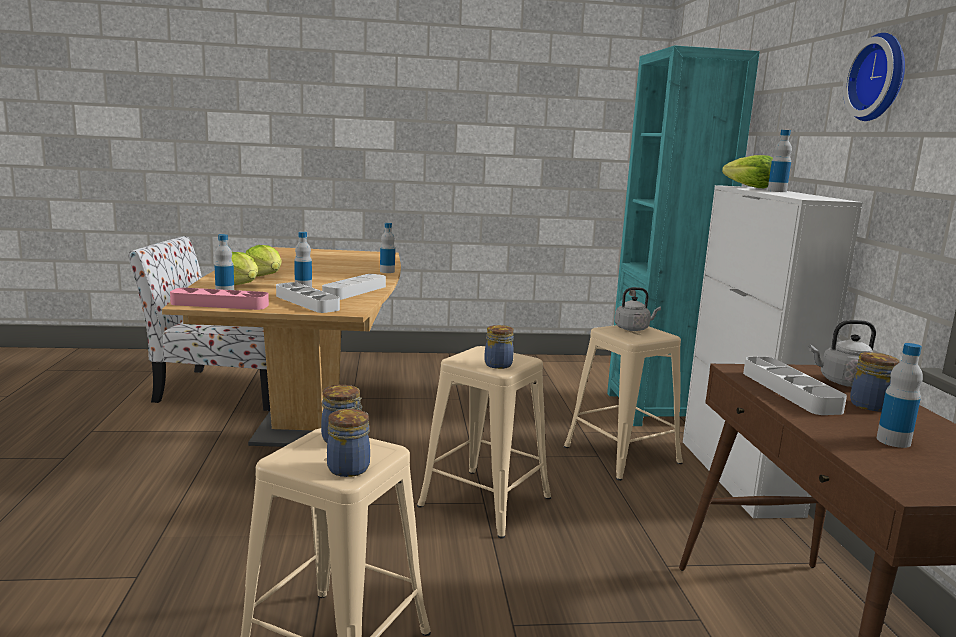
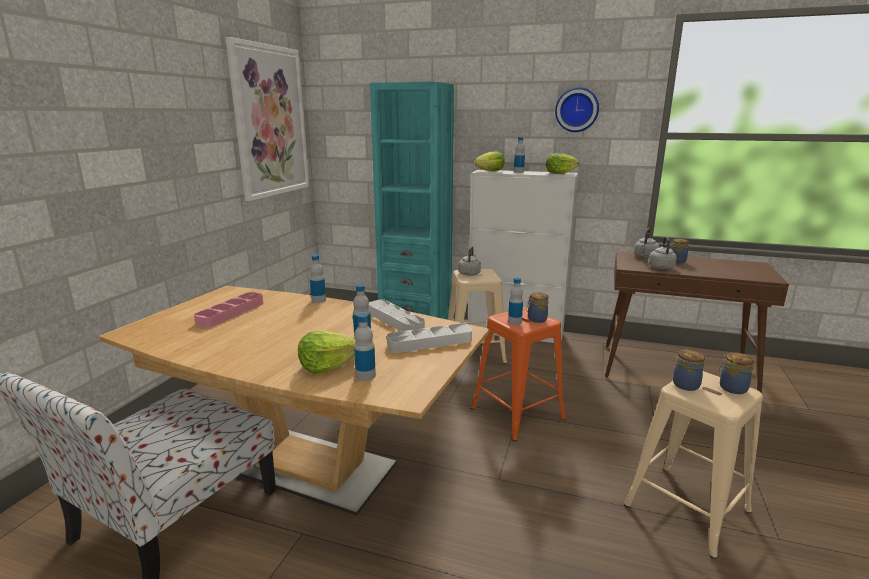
camera: 65 degrees left, 5 degrees up
pink tray [170,288,269,310] -> pink tray moved to [194,292,263,328]
lettuce [246,245,281,276] -> lettuce moved to [546,153,579,174]
beige stool [417,346,551,539] -> orange stool [471,307,566,442]
grey tray [743,357,847,415] -> grey kettle [649,237,677,269]
bottle [877,343,923,448] -> bottle moved to [508,277,523,324]
none -> picture [225,37,309,201]

